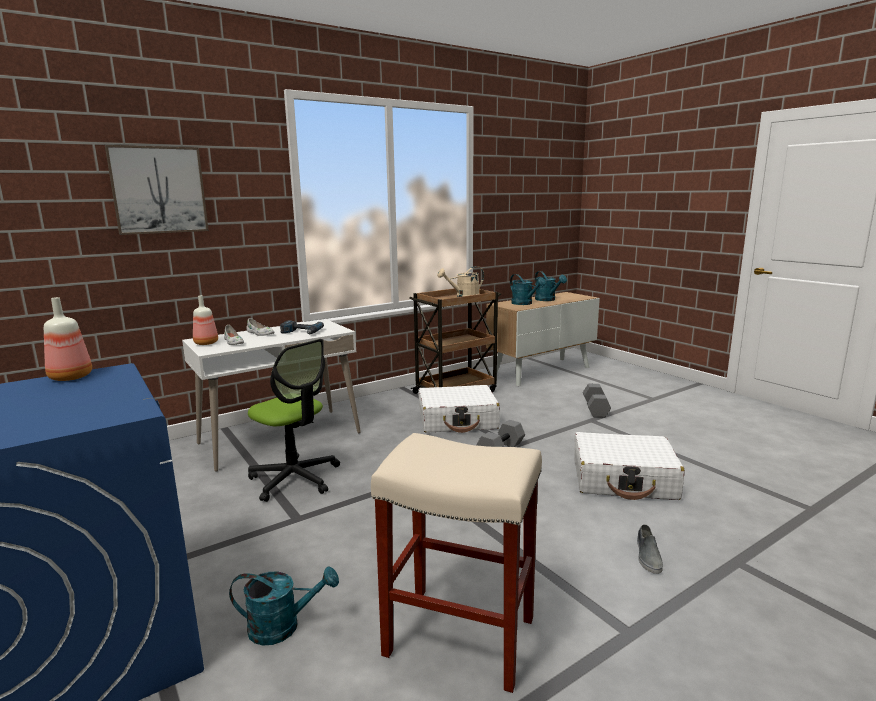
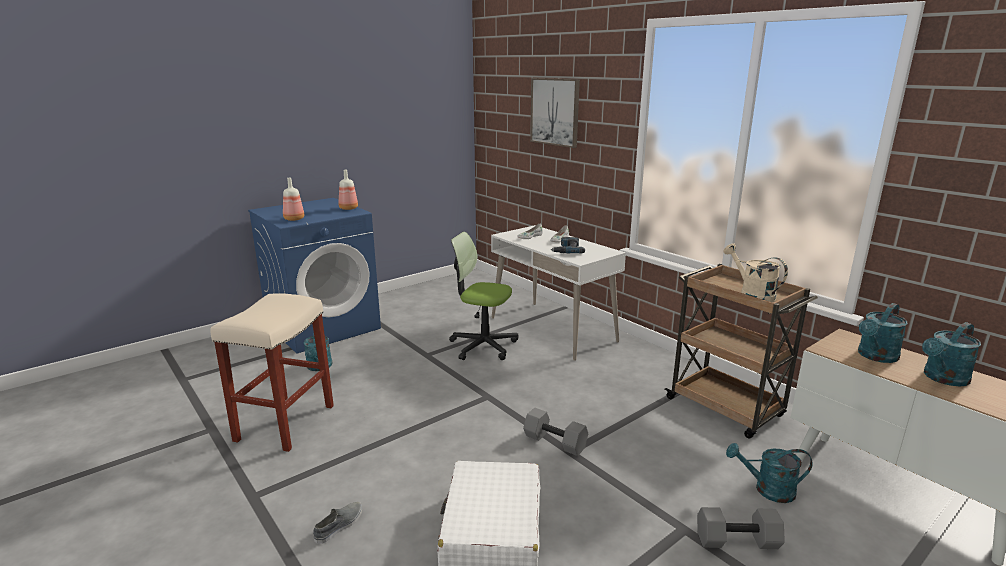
camera: 85 degrees right, 5 degrees up
bottle [193,295,218,345] -> bottle moved to [283,178,304,221]
office chair [248,339,340,502] -> office chair turned 75 degrees clockwise [449,232,518,360]
white suitcase [418,385,500,433] -> none
grey shoe [637,525,663,574] -> grey shoe turned 120 degrees clockwise [313,502,362,544]
none -> turquoise watering can [726,443,812,503]

